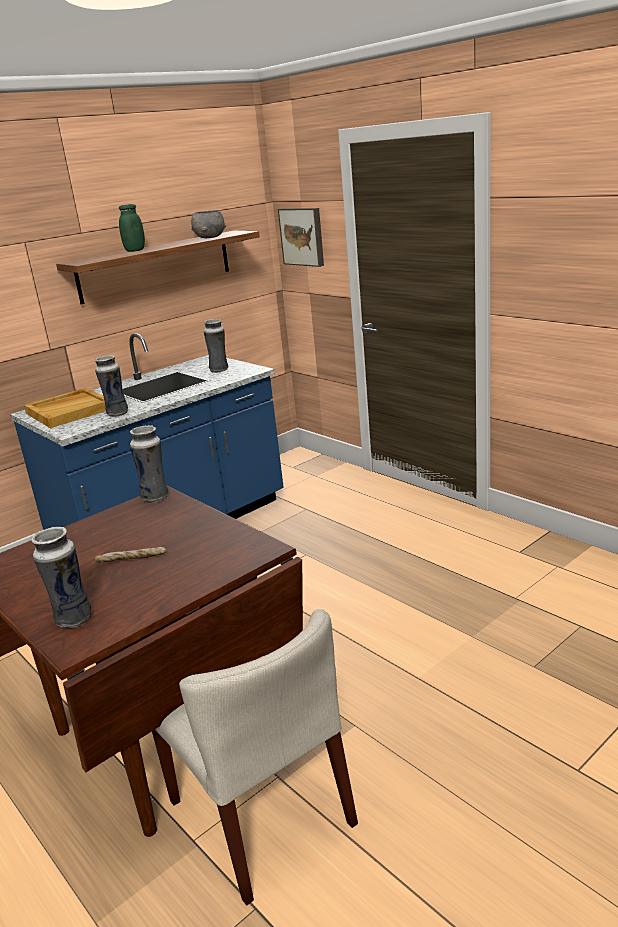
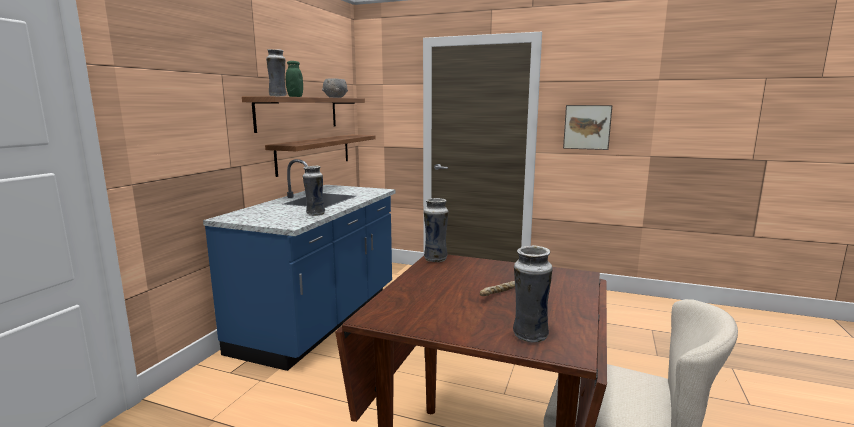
camera: 30 degrees left, 10 degrees down
beige tray [24,388,106,428] -> none
vase [204,319,229,373] -> vase moved to [266,49,287,96]
picture [278,208,324,267] -> picture moved to [563,105,613,150]
none -> shelf [265,135,375,177]

